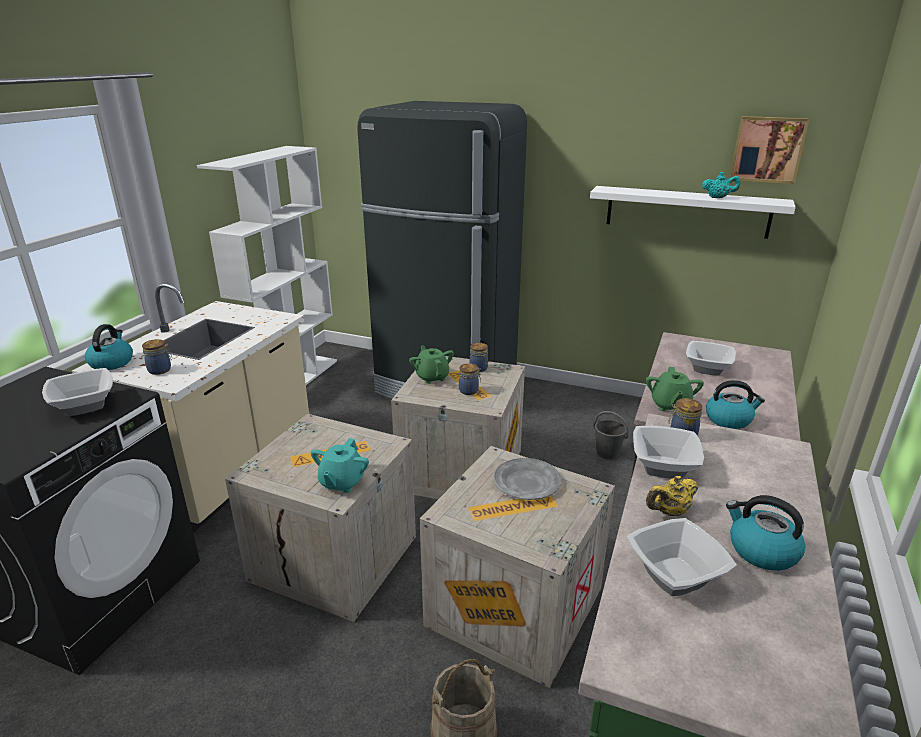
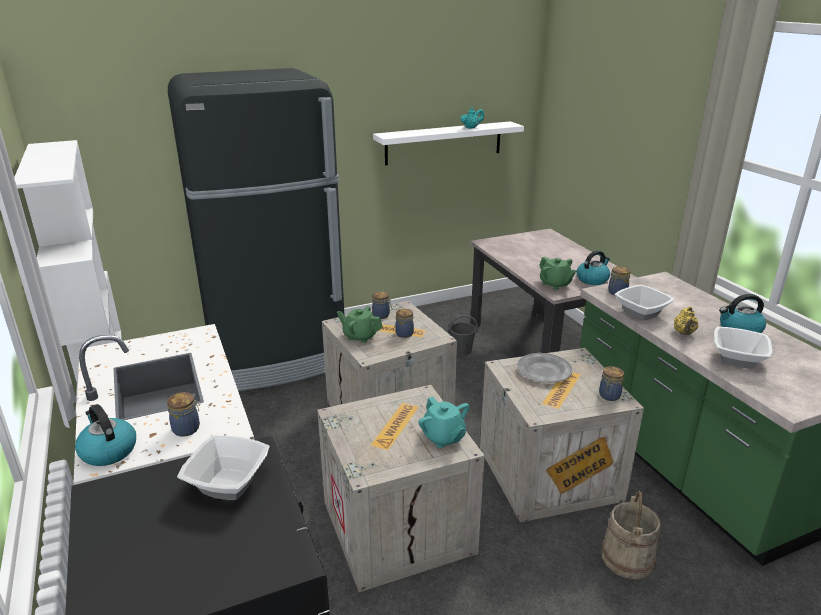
camera: 45 degrees left, 0 degrees up
bowl [686,341,736,376] -> none
picture [730,116,809,184] -> none
none -> jar [599,366,624,401]

